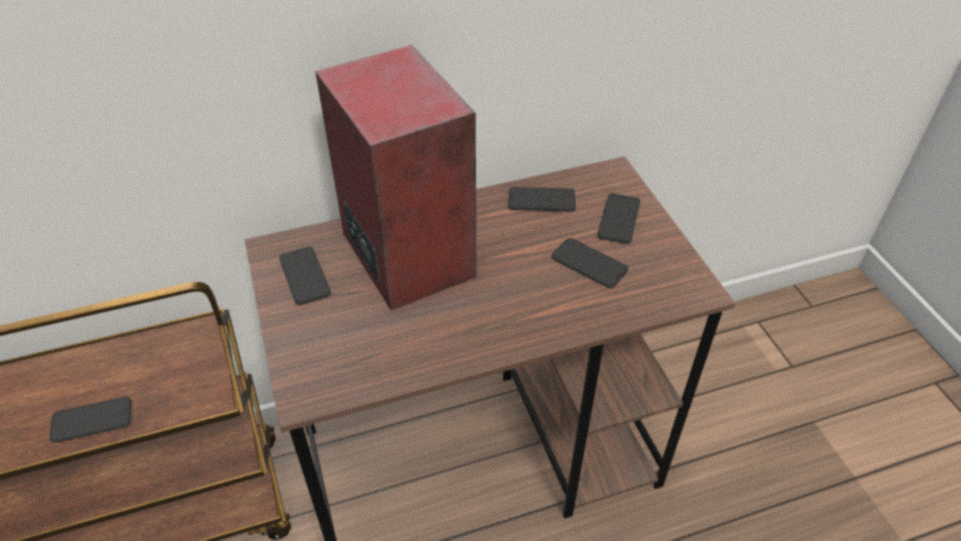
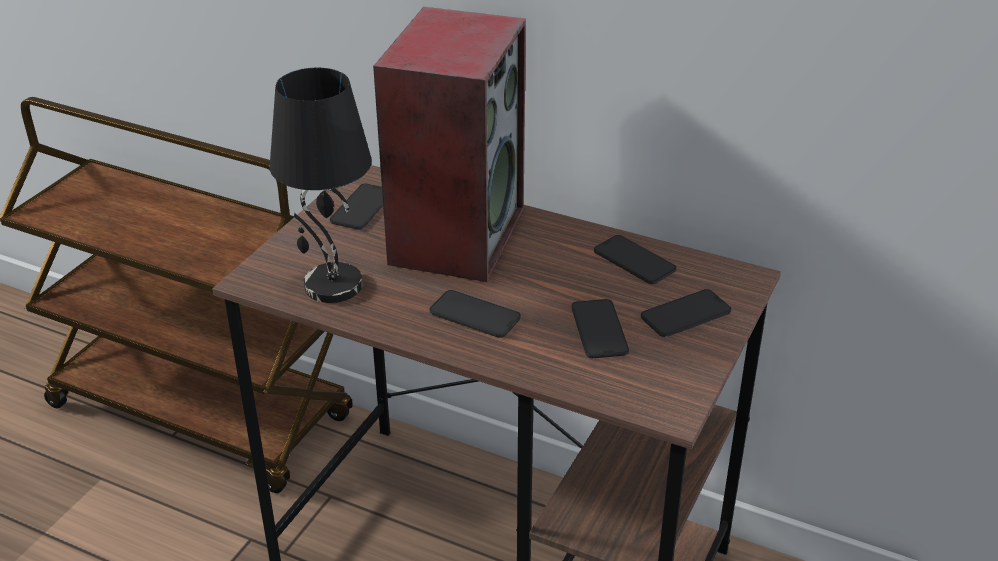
camera: 45 degrees right, 10 degrees down
phone [49,397,131,443] -> phone moved to [429,290,521,338]
none -> black table lamp [270,68,372,303]

